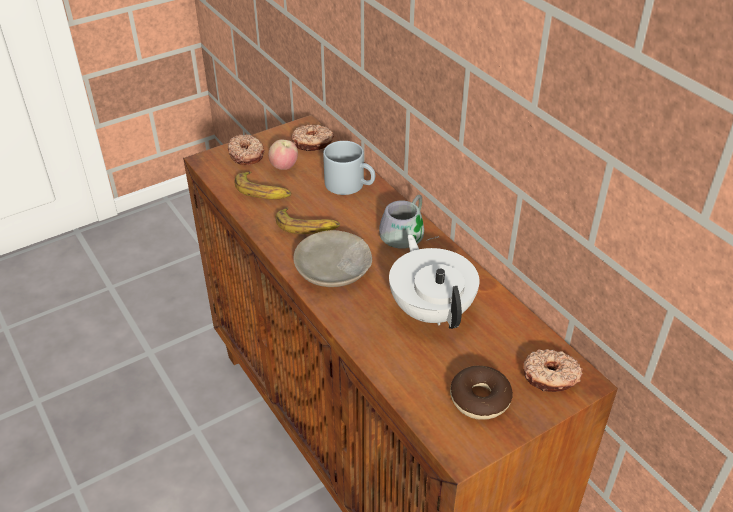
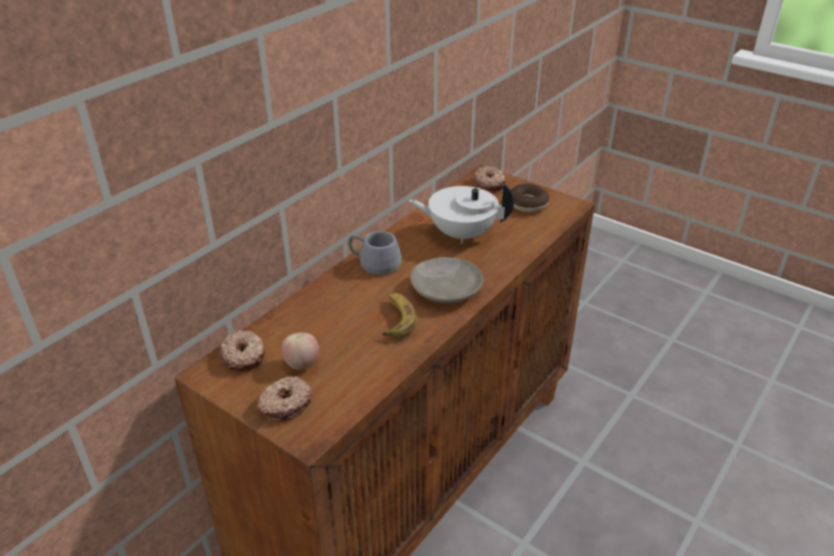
camera: 110 degrees left, 5 degrees down
banana [235,172,291,199] -> none
grey mug [323,141,375,195] -> none
white teapot [389,234,479,329] -> white teapot turned 45 degrees clockwise [409,183,514,244]

